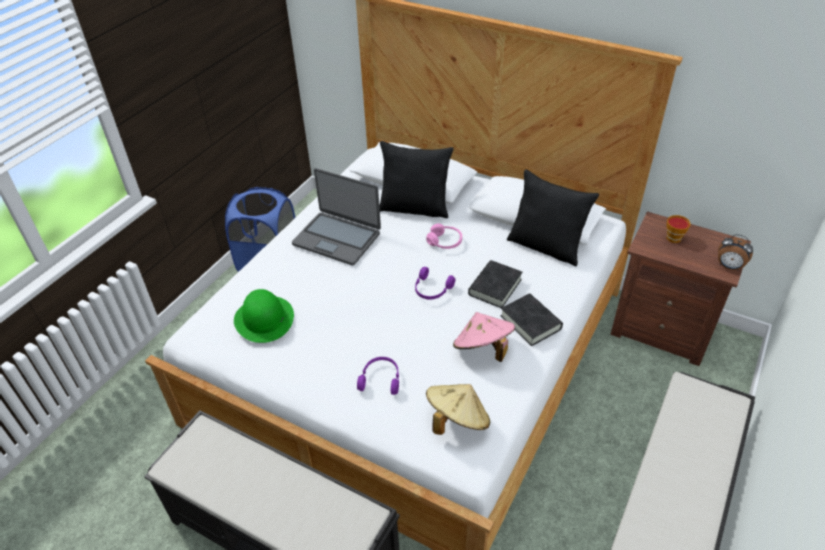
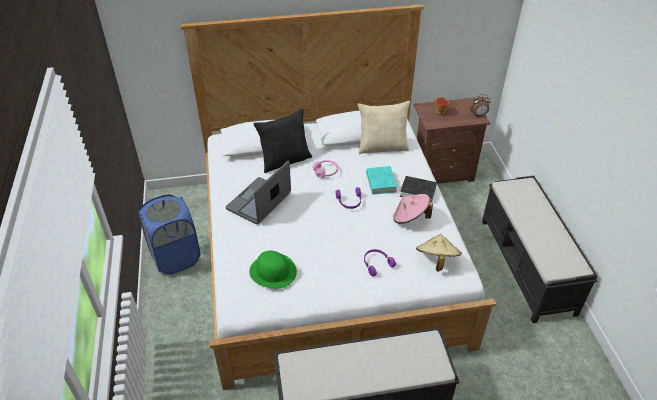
camera: 40 degrees left, 0 degrees up
laptop [292,168,381,265] -> laptop turned 135 degrees clockwise [226,161,291,224]
black book [468,260,523,308] -> turquoise book [366,166,397,194]
black pillow [507,169,599,266] -> beige pillow [358,101,410,154]

